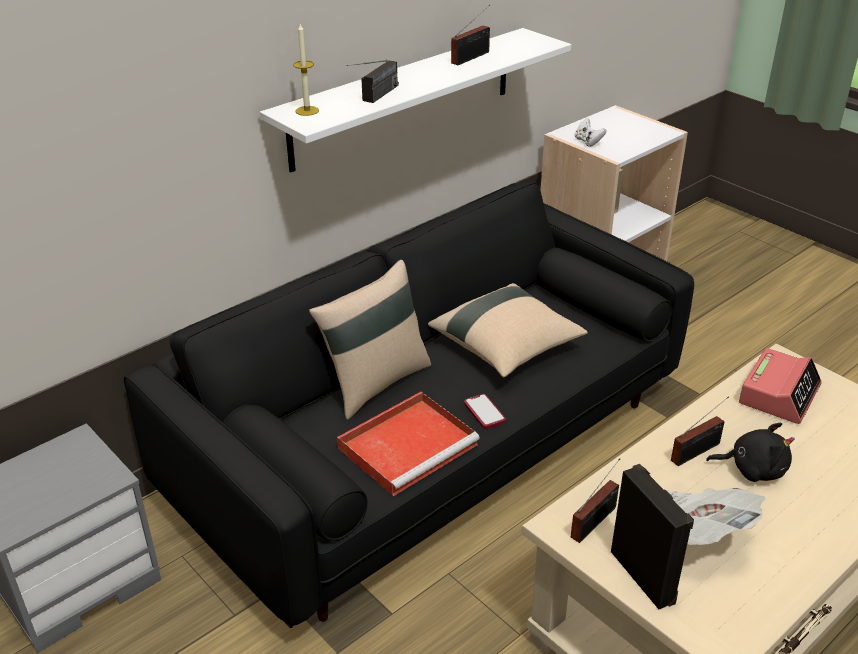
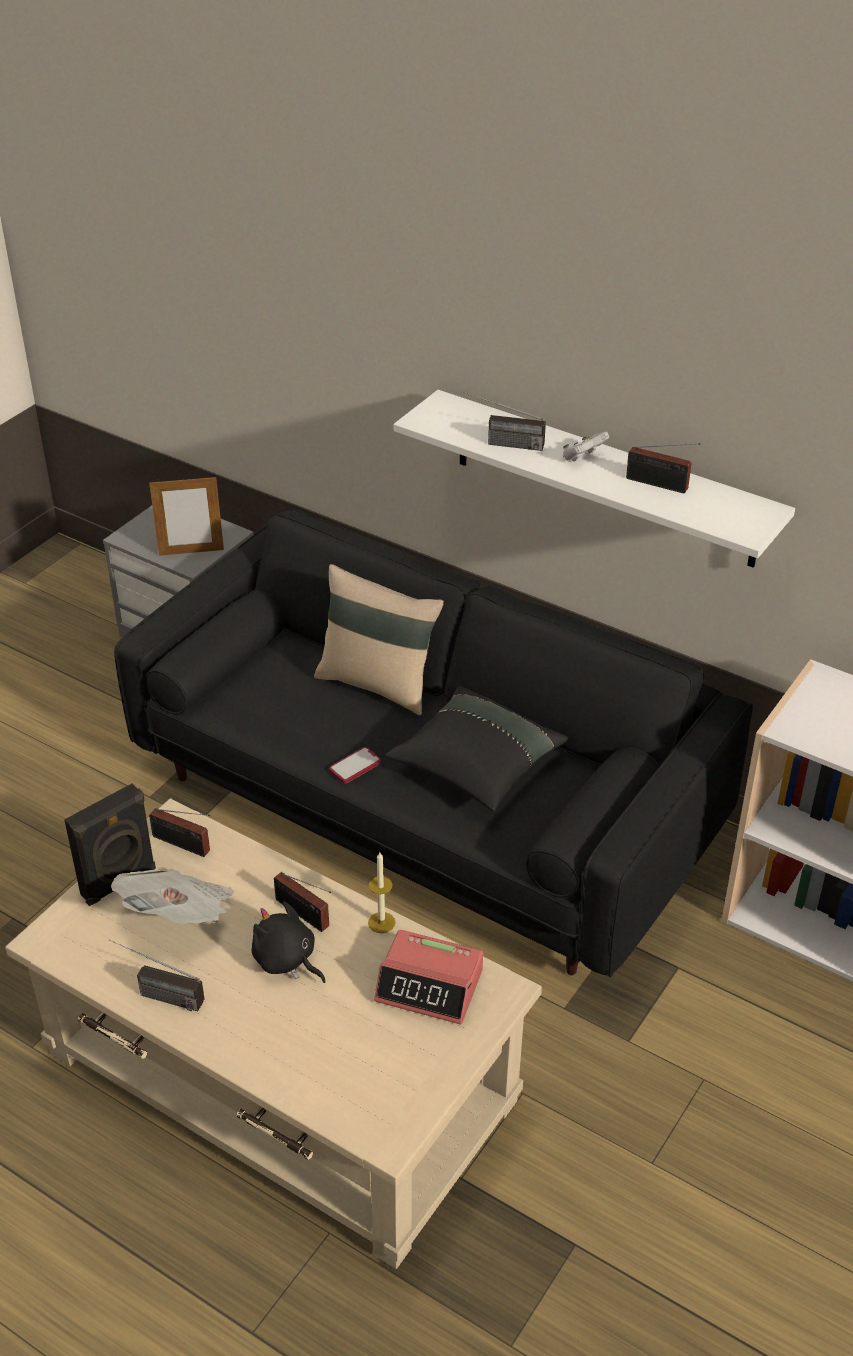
camera: 75 degrees right, 5 degrees up
candle [293,24,319,116] -> candle moved to [368,852,396,933]
red tray [337,392,480,496] -> none
beige pillow [428,283,588,377] -> black pillow [386,686,568,812]
white game controller [575,118,606,147] -> white game controller moved to [563,432,609,462]
black plush toy [706,423,795,482] -> black plush toy turned 135 degrees clockwise [252,901,326,983]
none -> radio [108,939,204,1011]
none -> picture frame [149,475,224,556]

